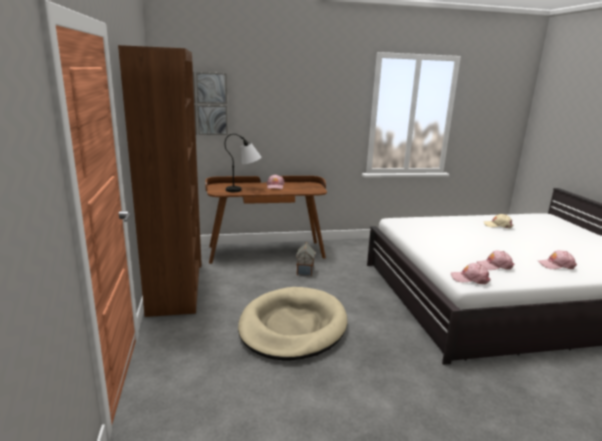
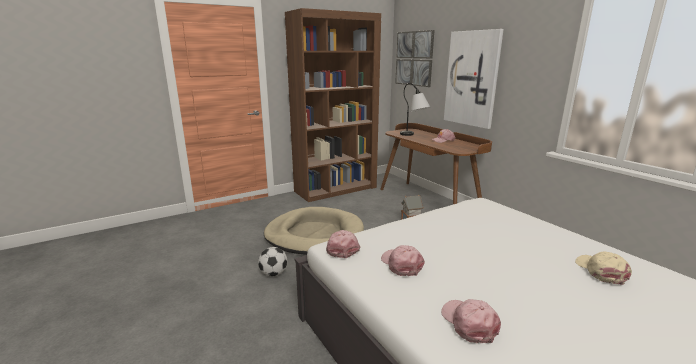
camera: 70 degrees right, 0 degrees up
none -> football [258,247,287,276]
none -> picture [444,29,504,129]

